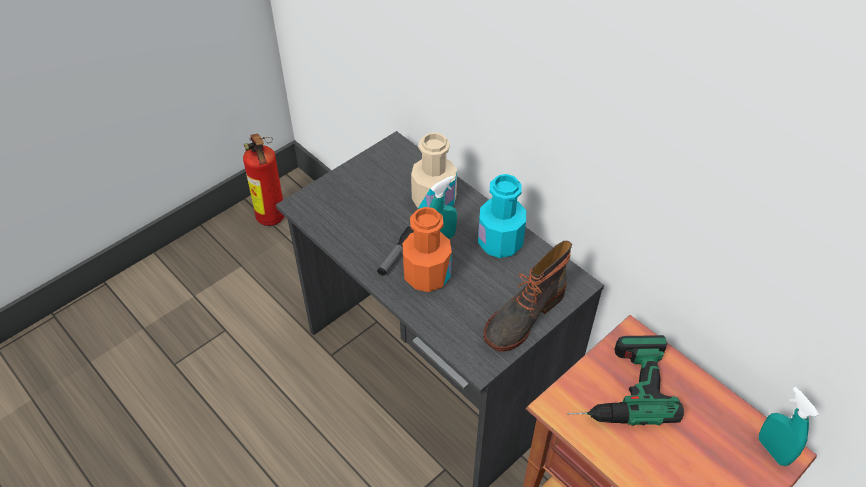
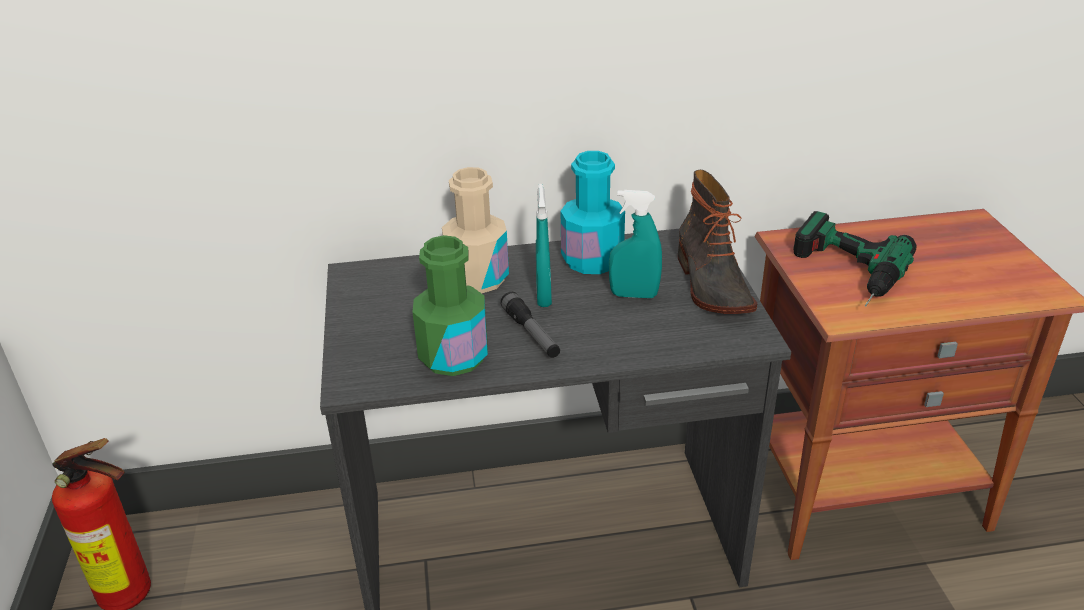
camera: 55 degrees left, 15 degrees down
orange bottle [402,207,452,292] -> none
turquoise spray bottle [759,387,819,466] -> turquoise spray bottle moved to [609,190,662,298]
none -> green bottle [412,235,488,376]

